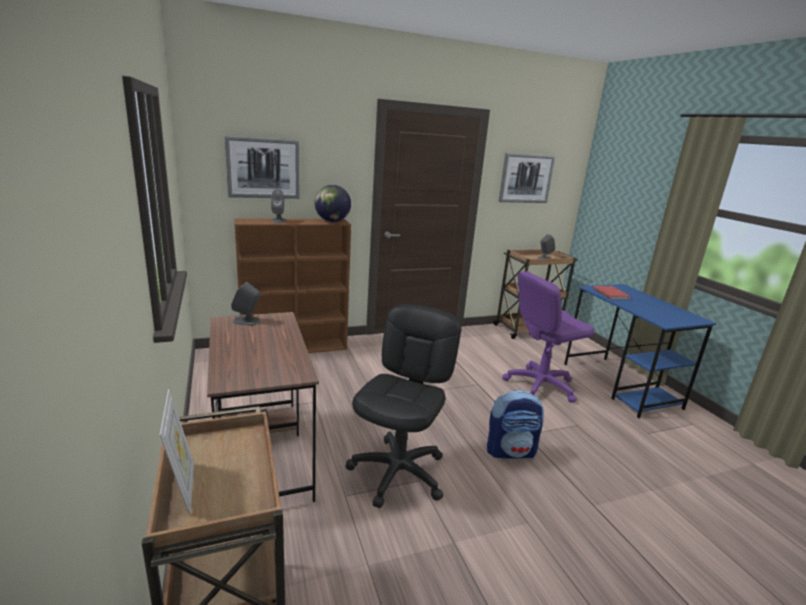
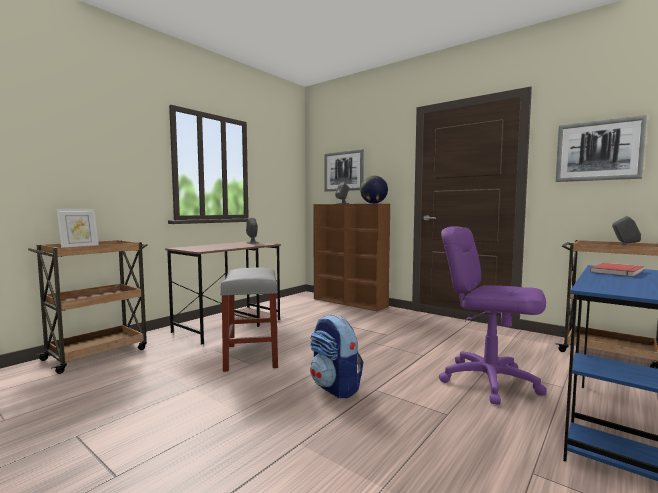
camera: 60 degrees right, 15 degrees down
black office chair [346,304,461,508] -> grey stool [220,267,278,372]

